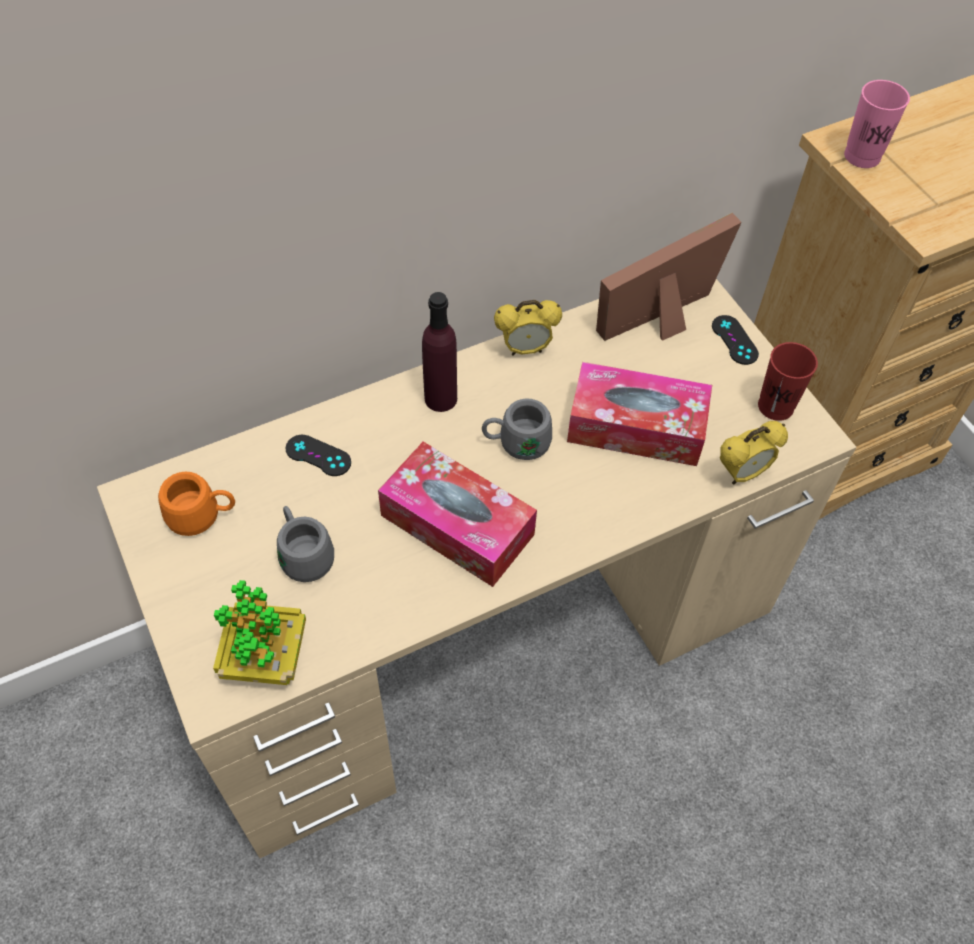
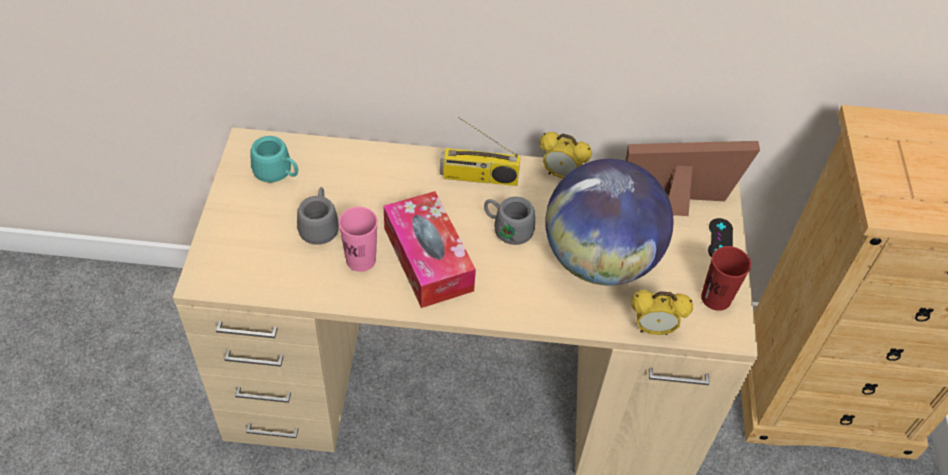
camera: 30 degrees right, 5 degrees down
orange mug [158,472,235,536] -> turquoise mug [250,136,298,183]
potted plant [213,580,306,685] -> none
black game controller [286,435,351,476] -> none
purple bottle [422,292,457,412] -> radio [440,117,521,186]
tissue box [567,362,712,466] -> globe [545,159,673,286]
pink cup [844,80,910,168] -> pink cup moved to [338,207,378,272]

